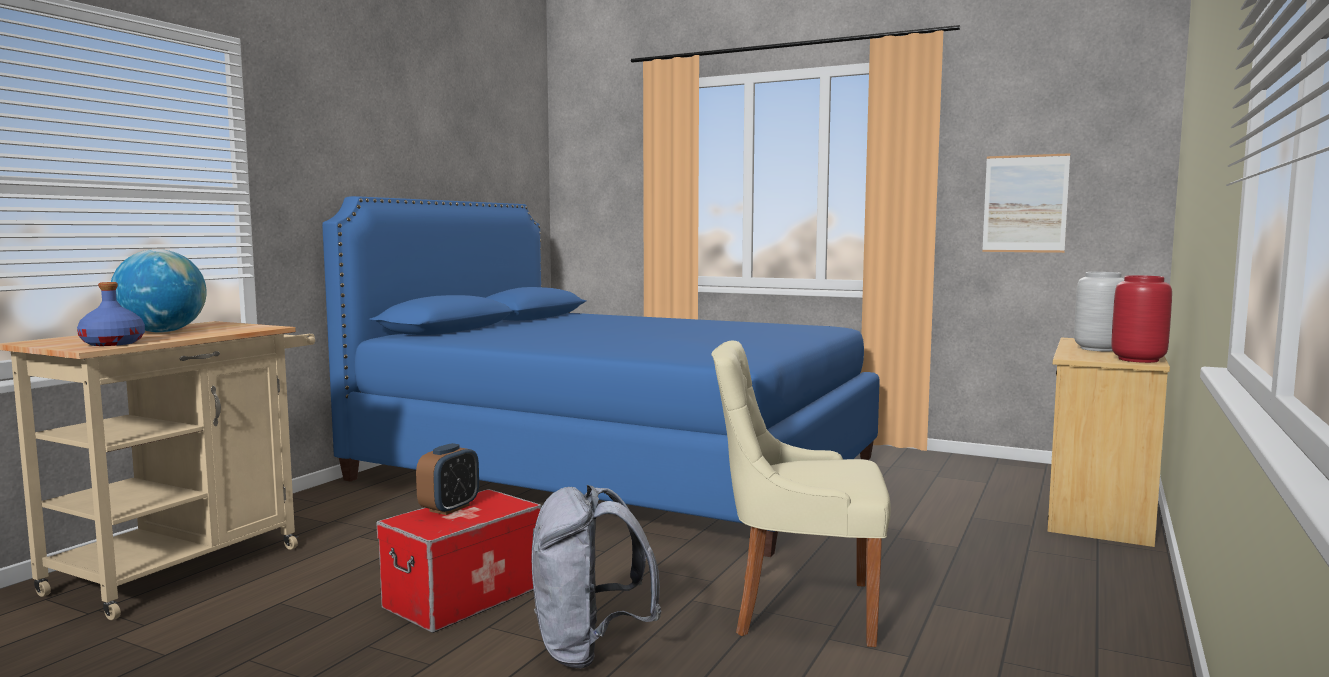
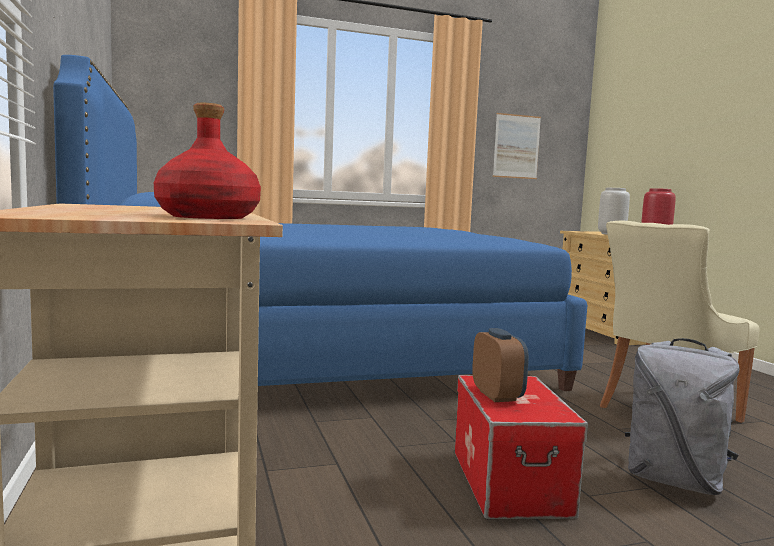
camera: 45 degrees left, 0 degrees up
blue bottle [77,282,145,346] -> red bottle [154,103,261,219]
globe [111,249,207,333] -> none

